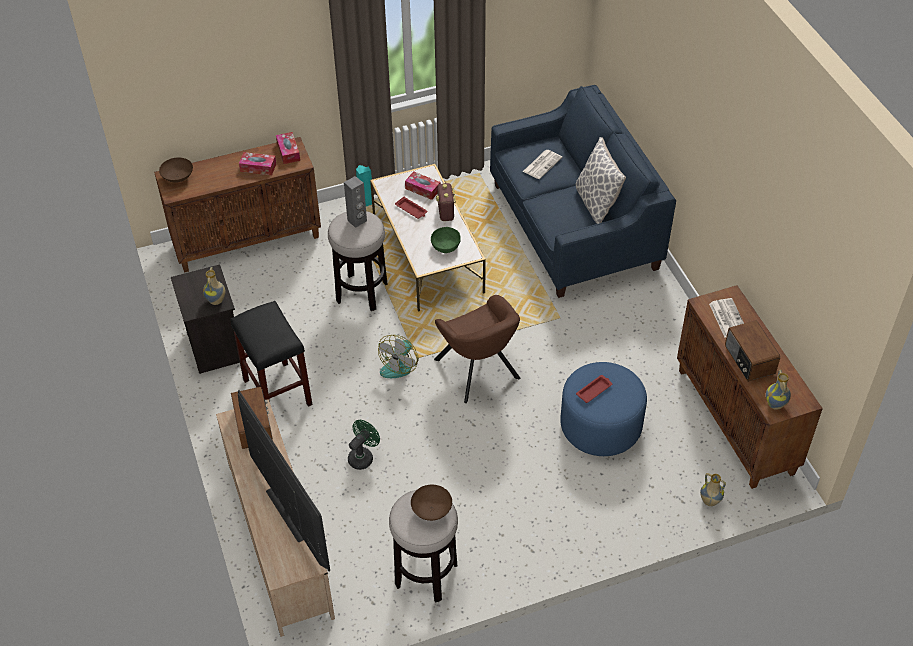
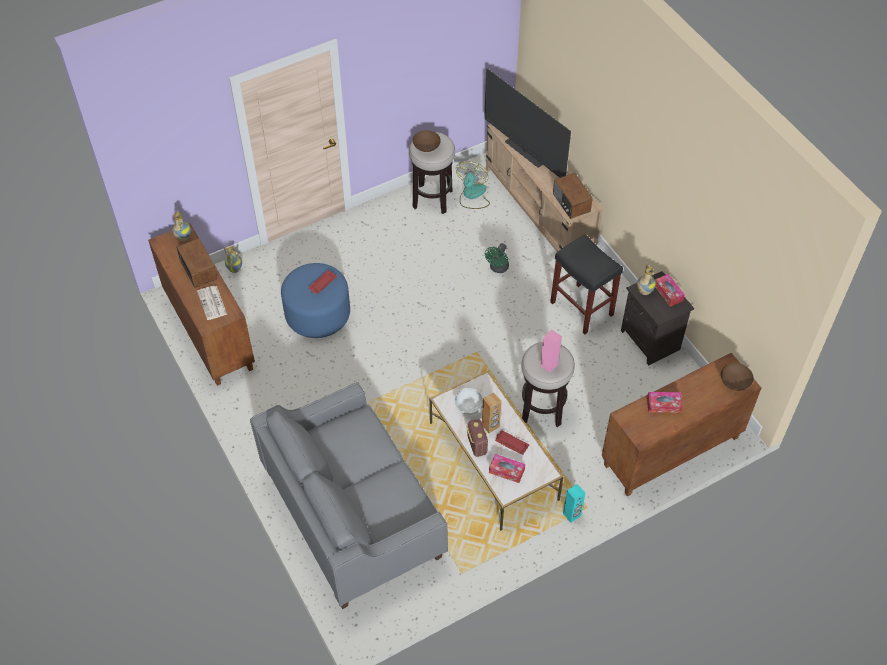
camera: 170 degrees right, 5 degrees up
tissue box [276,132,300,164] -> tissue box moved to [655,274,685,307]
grey speaker [344,176,367,228] -> pink speaker [540,330,562,373]
fan [378,335,419,378] -> fan moved to [456,161,490,209]
green bowl [431,227,461,253] -> white bowl [455,388,483,415]
brown armchair [434,295,520,403] -> none
blue sofa [490,85,676,298] -> grey sofa [250,382,448,609]
newspaper [523,150,562,179] -> none
pillow [576,137,626,224] -> none
none -> brown speaker [482,393,502,433]

